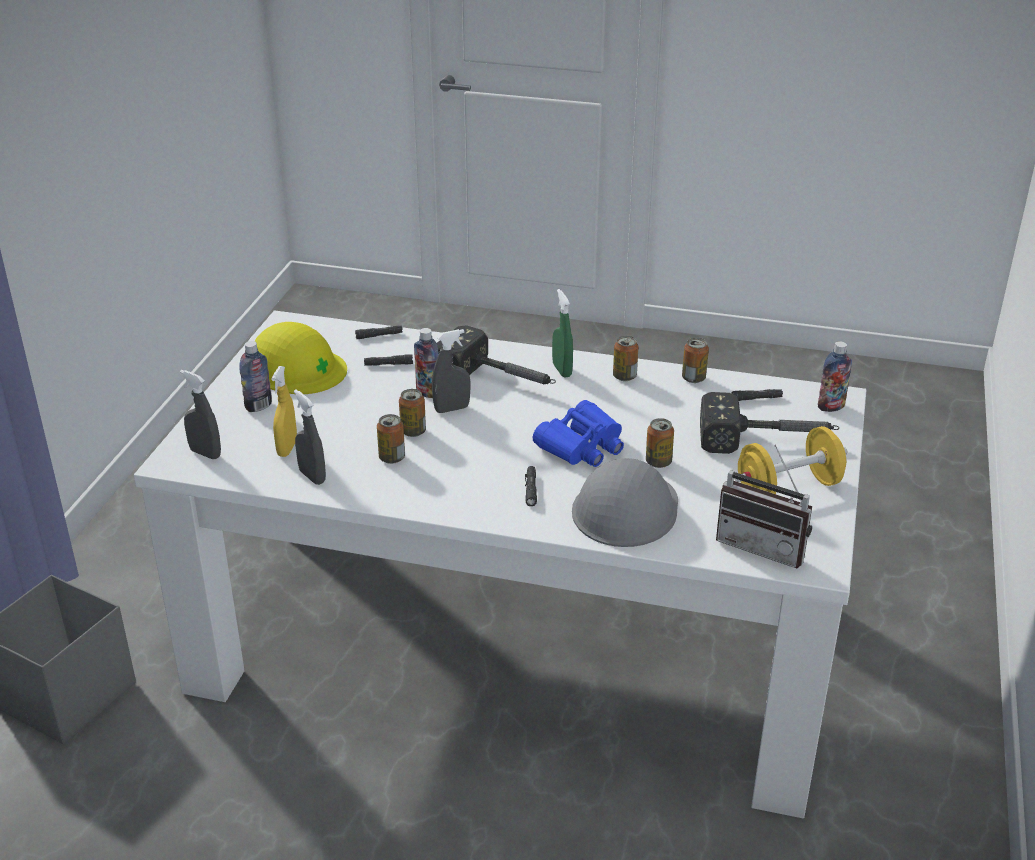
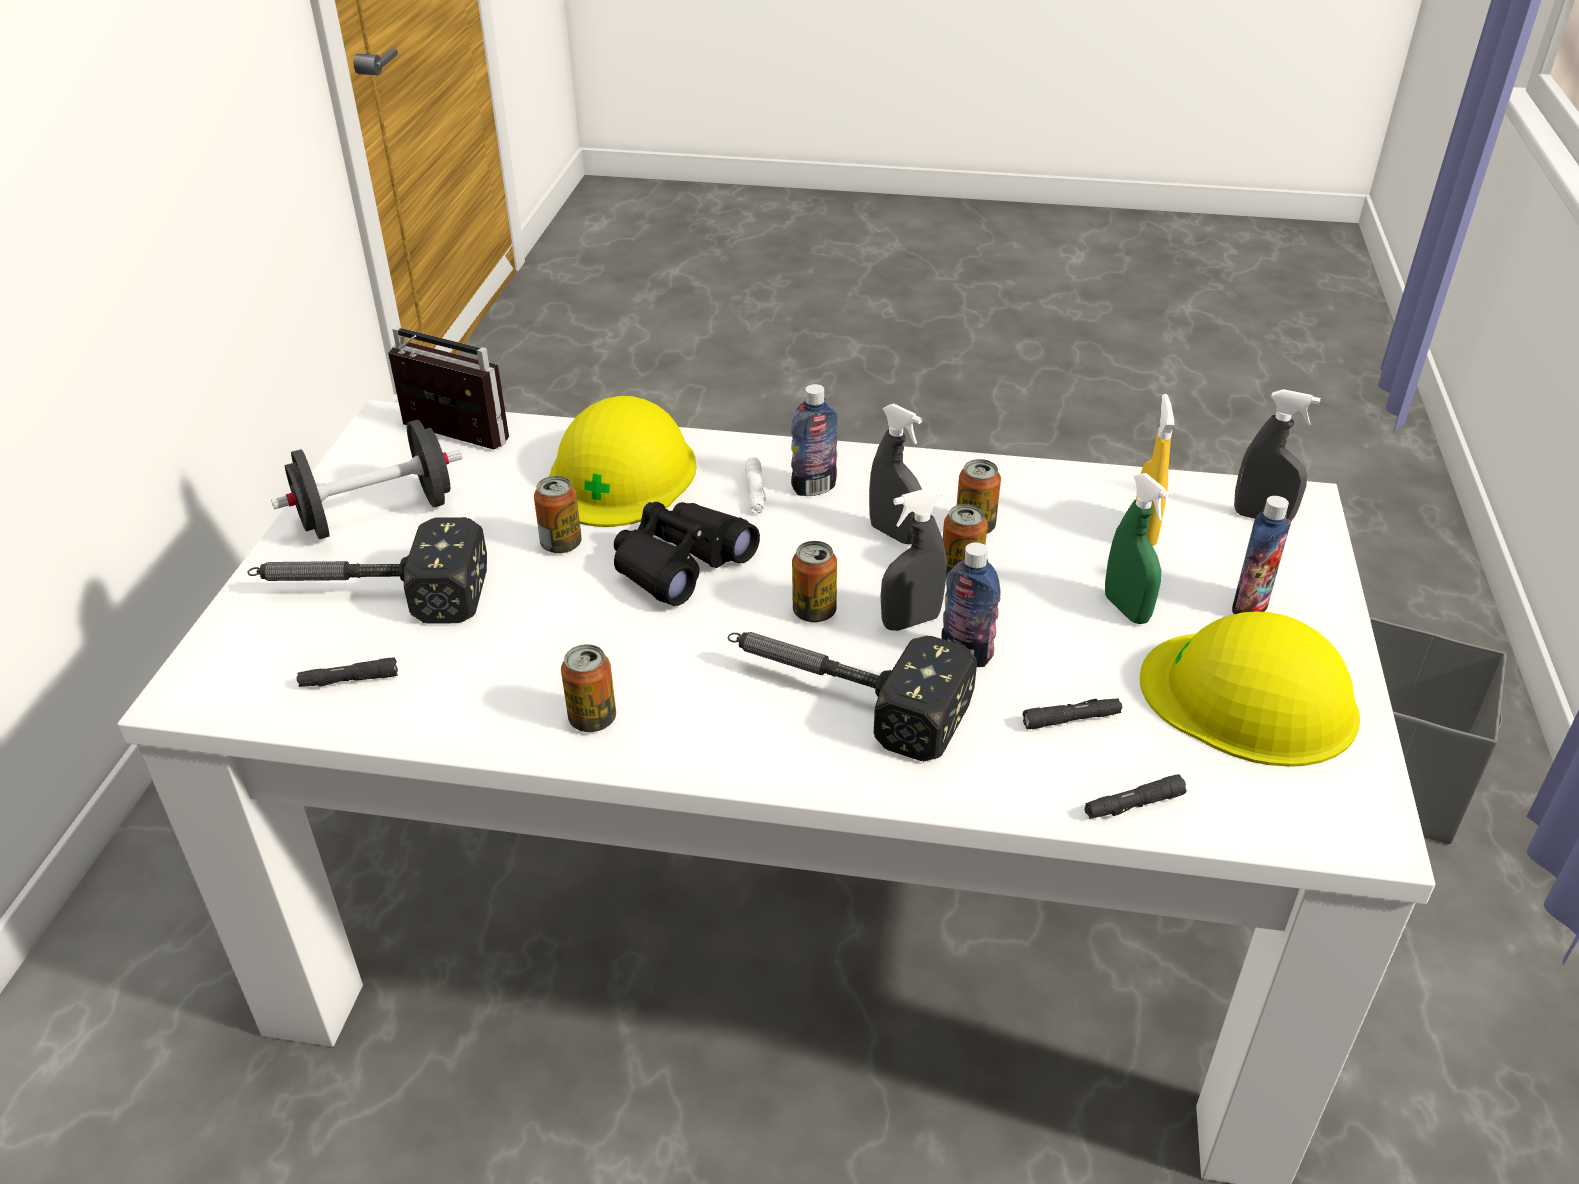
camera: 175 degrees right, 5 degrees up
grey spray bottle [294,390,326,485] -> grey spray bottle moved to [869,404,922,544]
black flashlight [525,466,537,506] -> white flashlight [745,457,766,514]
blue binoculars [533,400,624,467] -> black binoculars [614,502,760,606]
green spray bottle [552,289,573,377] -> green spray bottle moved to [1105,473,1171,624]
grey hard hat [572,458,678,547] -> yellow hard hat [549,396,696,527]
can [682,338,709,383] -> can moved to [792,541,837,622]
yellow dumbbell [735,426,847,494] -> black dumbbell [271,420,462,539]
bottle [818,341,852,412] -> bottle moved to [791,384,838,496]

